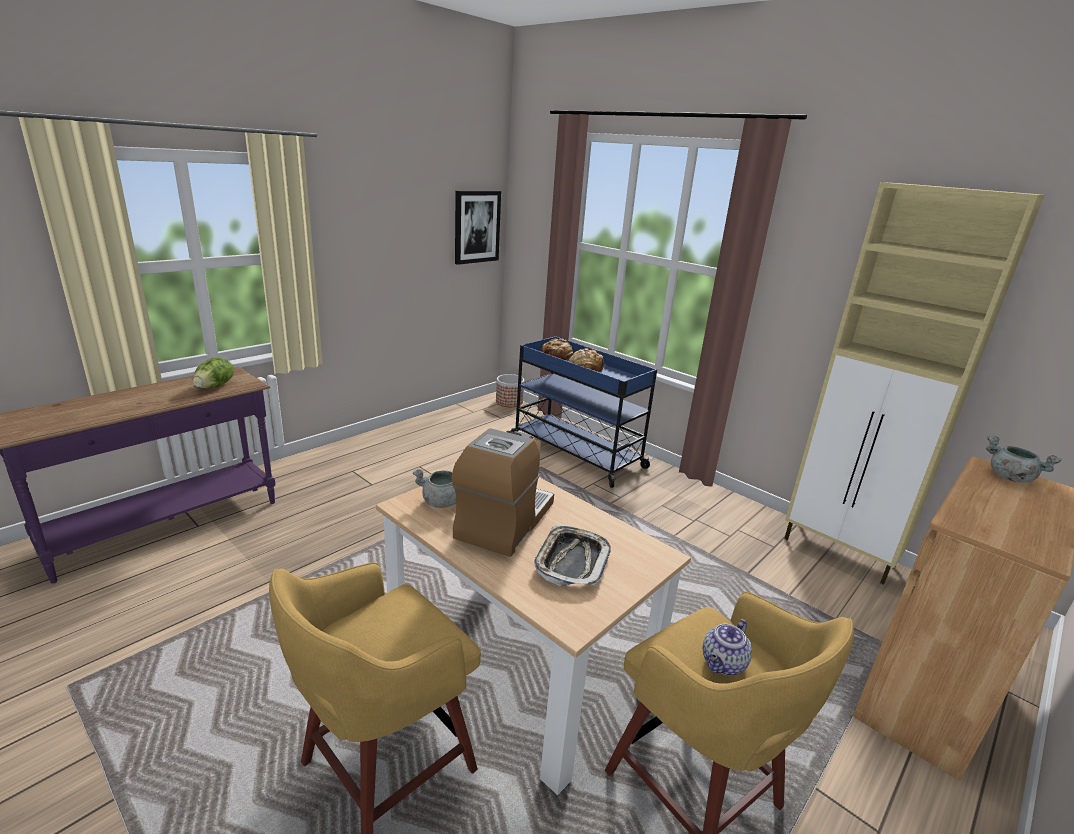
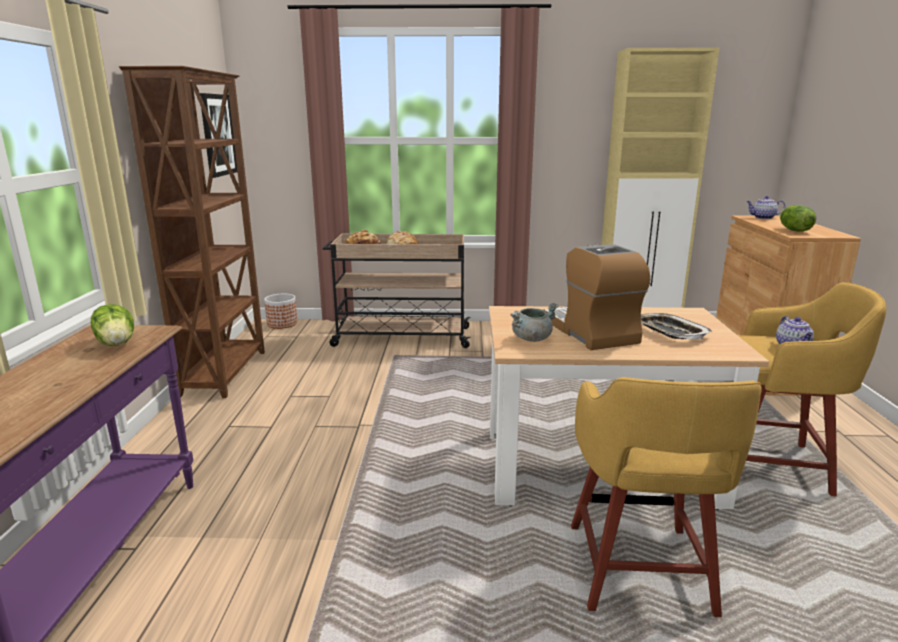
camera: 40 degrees left, 5 degrees down
blue cart [510,336,657,488] -> beige cart [323,234,471,348]
grey cooking pot [986,436,1062,483] -> teapot [746,196,786,219]
none -> brown bookcase [119,66,265,398]
none -> lettuce [780,205,816,232]

